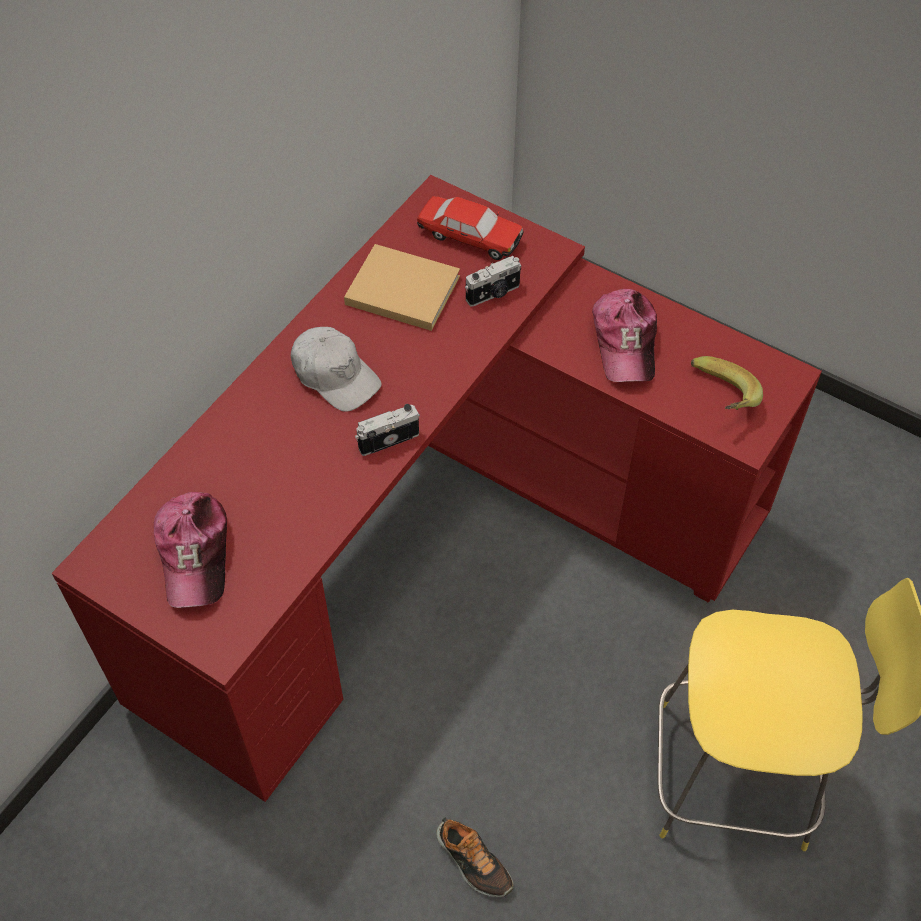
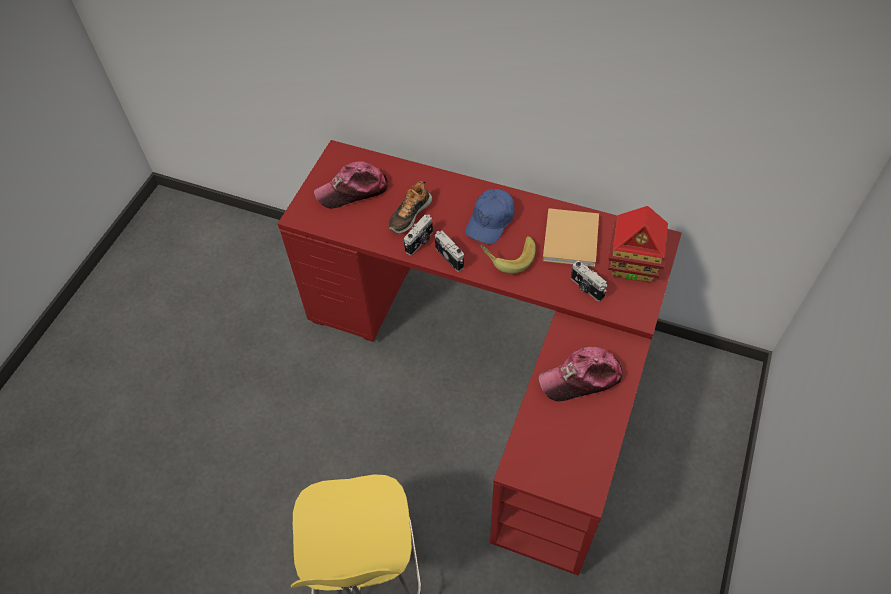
camera: 80 degrees right, 0 degrees up
white cap [291,327,382,412] -> blue cap [465,189,515,244]
toy car [417,196,523,260] -> toy house [608,206,668,283]
shoe [436,817,514,897] -> shoe moved to [389,181,432,233]
banana [691,356,763,410] -> banana moved to [480,236,536,273]
none -> camera [404,214,433,256]

